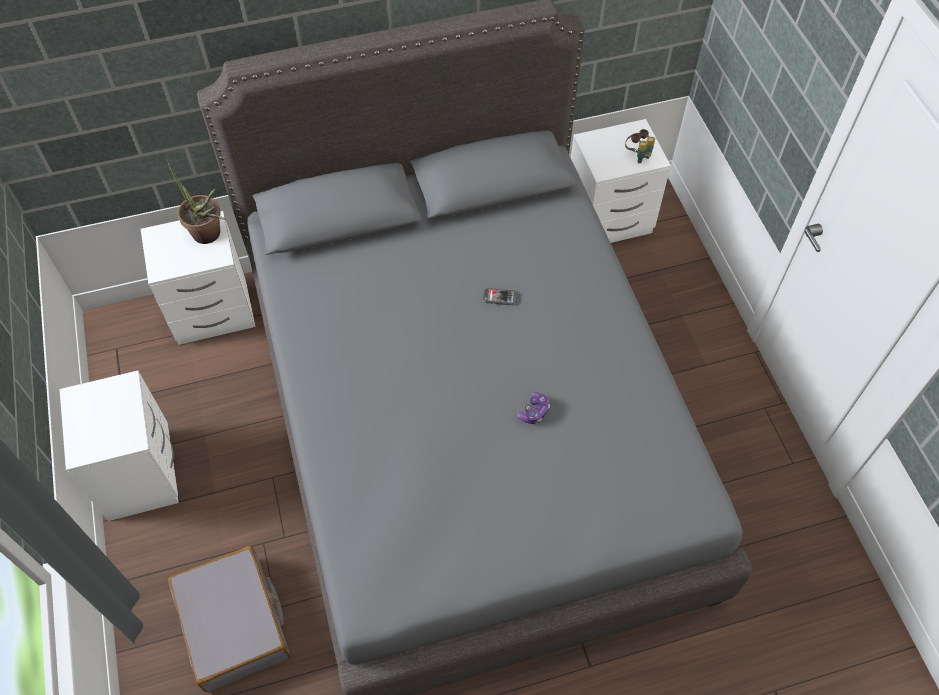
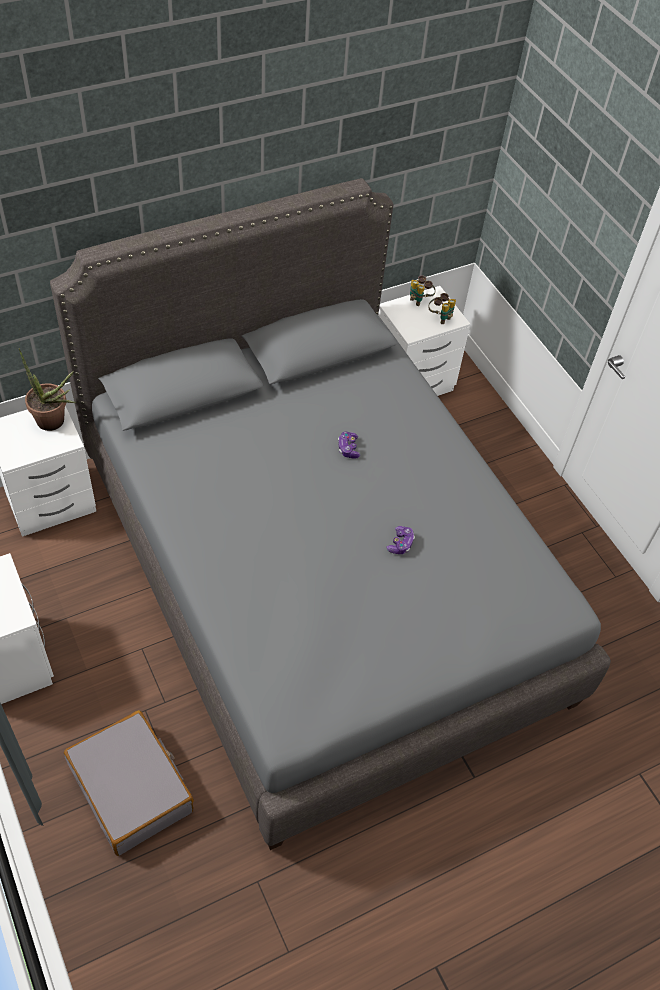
camera: 15 degrees left, 5 degrees down
phone [483,288,518,305] -> game controller [338,432,360,459]
none -> binoculars [410,275,436,306]

